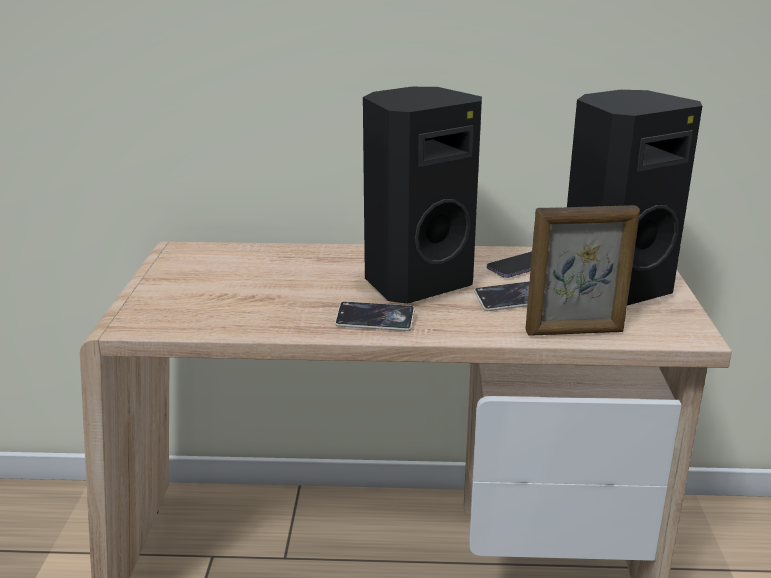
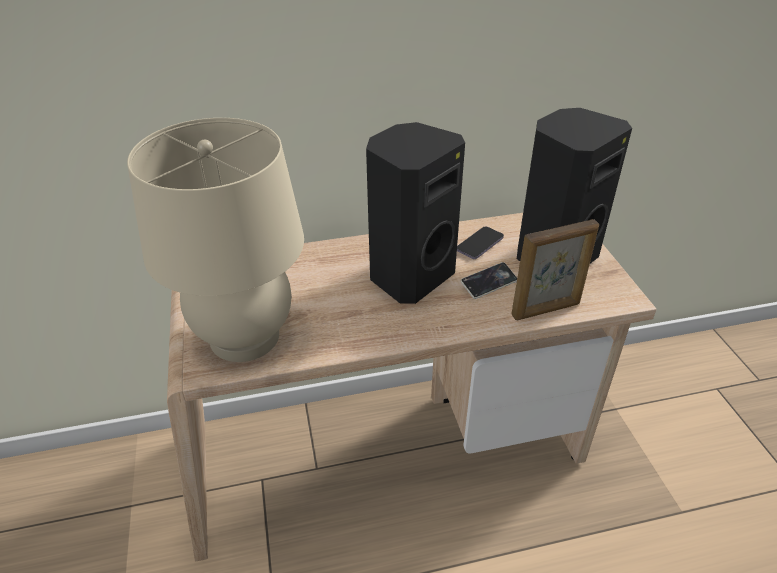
camera: 15 degrees left, 15 degrees up
phone [335,301,415,331] -> none
none -> beige table lamp [127,118,304,362]

